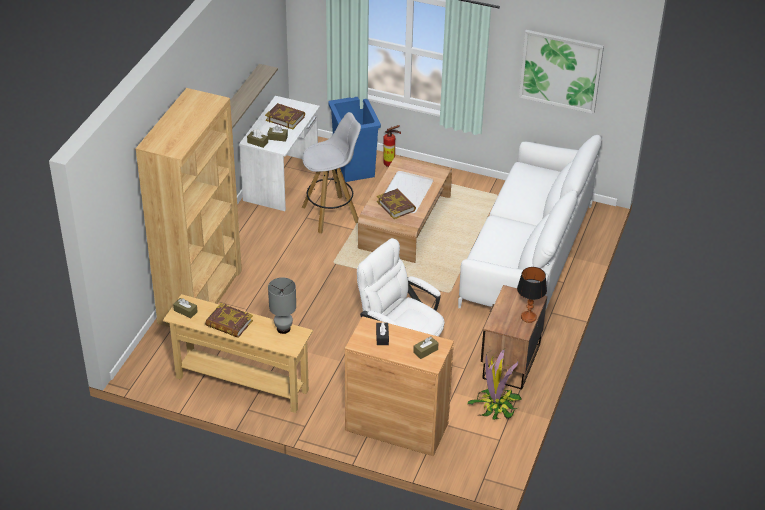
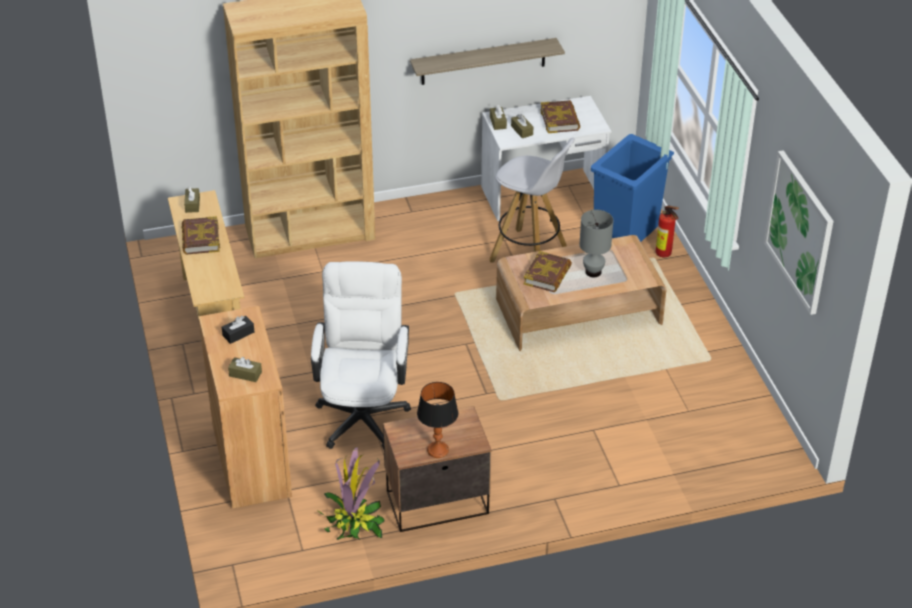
camera: 55 degrees right, 0 degrees up
grey table lamp [268,277,296,334] -> grey table lamp moved to [579,210,613,277]
white sofa [458,135,602,308] -> none

